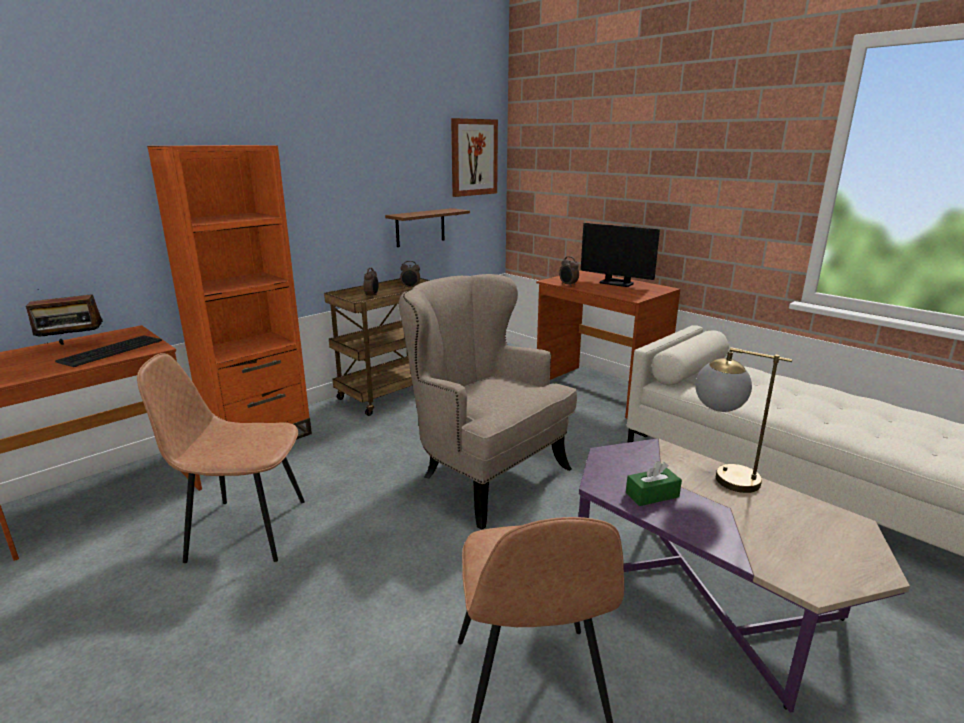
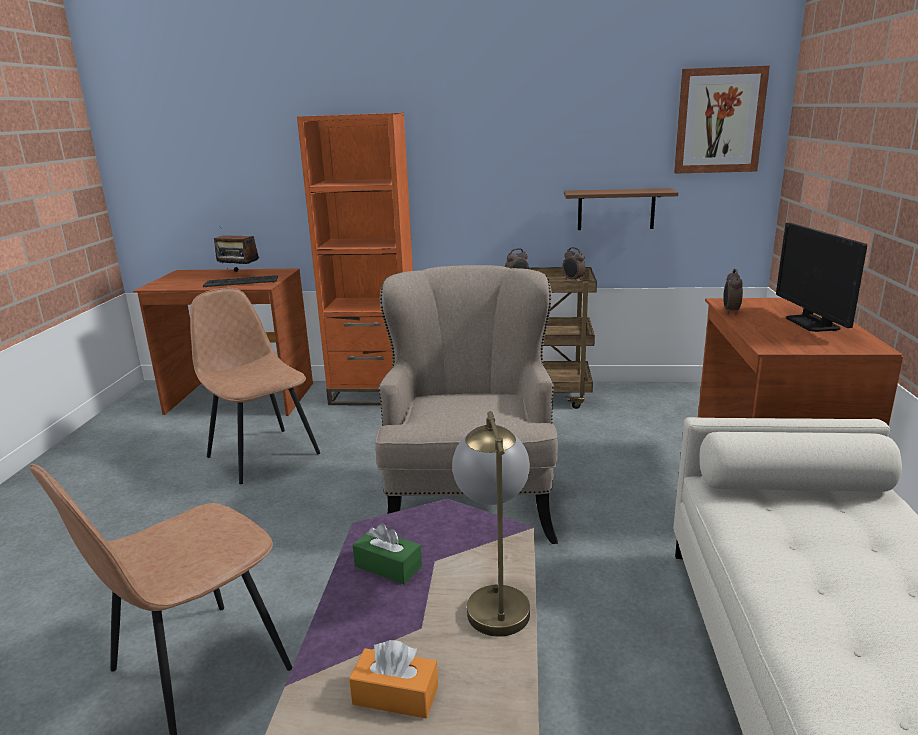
camera: 50 degrees right, 0 degrees up
none -> orange tissue box [349,640,438,718]

